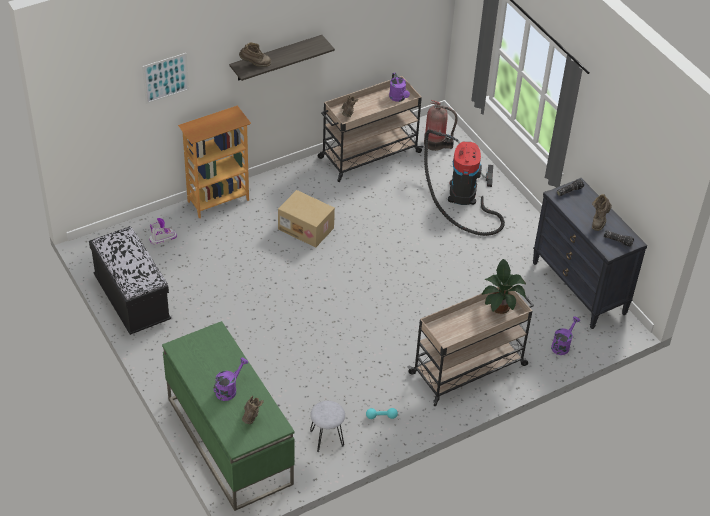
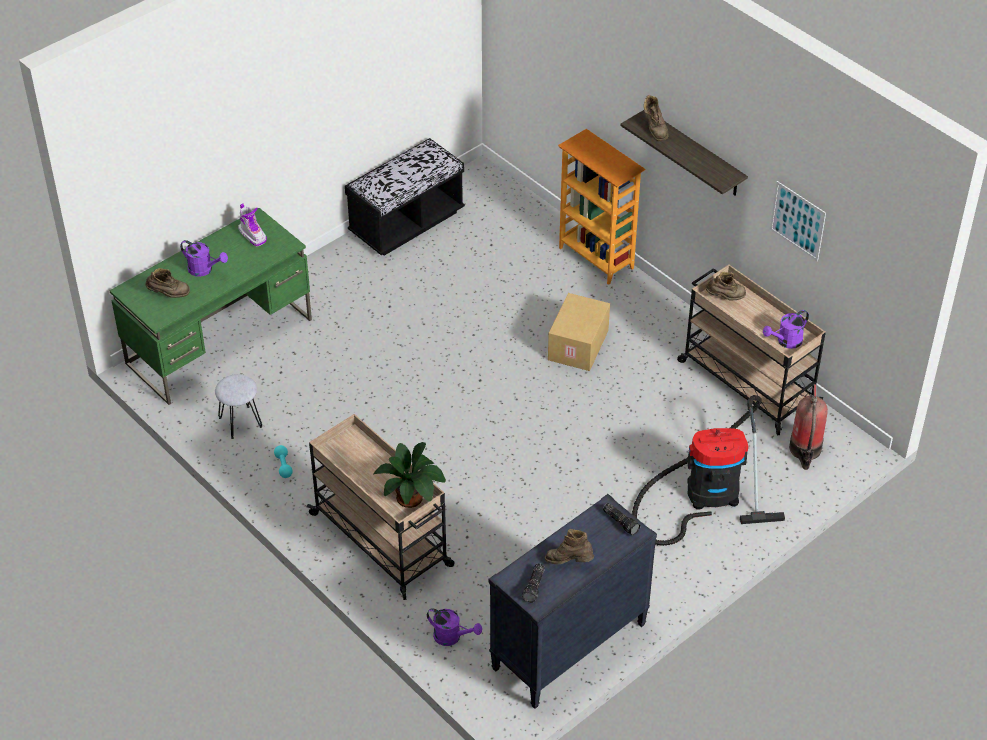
camera: 80 degrees right, 0 degrees up
picture [142,53,189,104] -> picture moved to [770,181,826,261]
boot [149,218,177,245] -> boot moved to [238,204,267,246]

